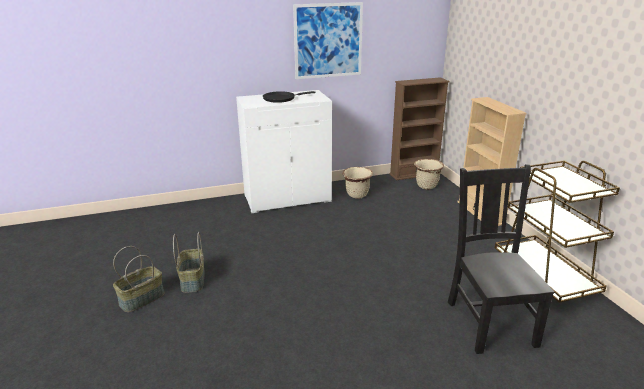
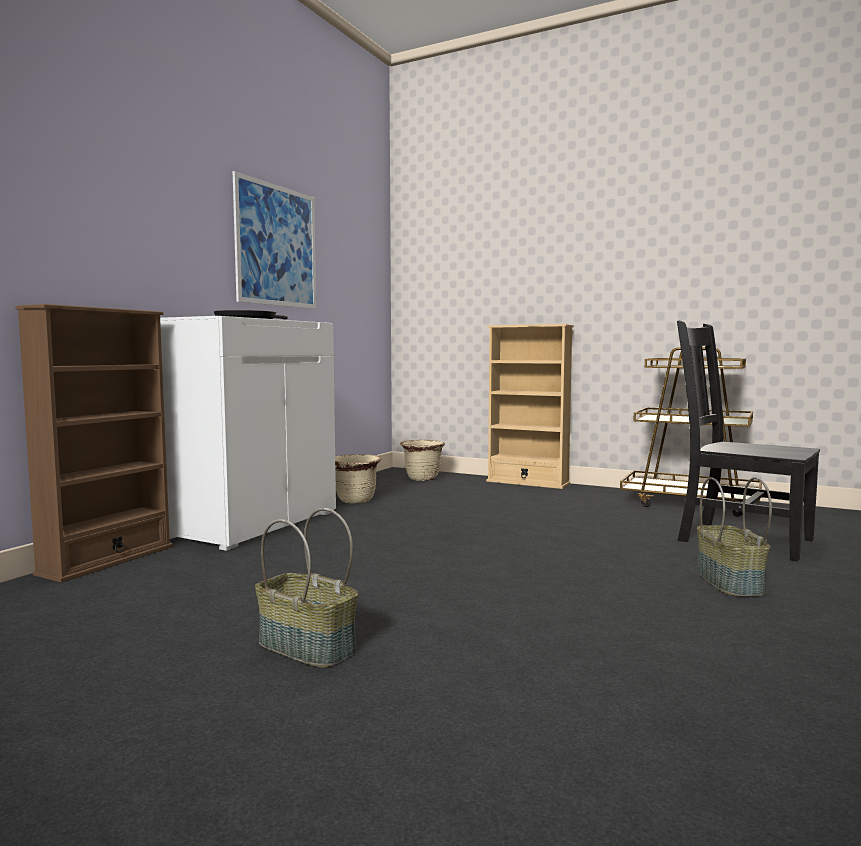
camera: 45 degrees left, 20 degrees down
basket [113,246,165,312] -> basket moved to [696,477,772,596]
brown bookcase [390,77,450,180] -> brown bookcase moved to [15,304,173,583]

